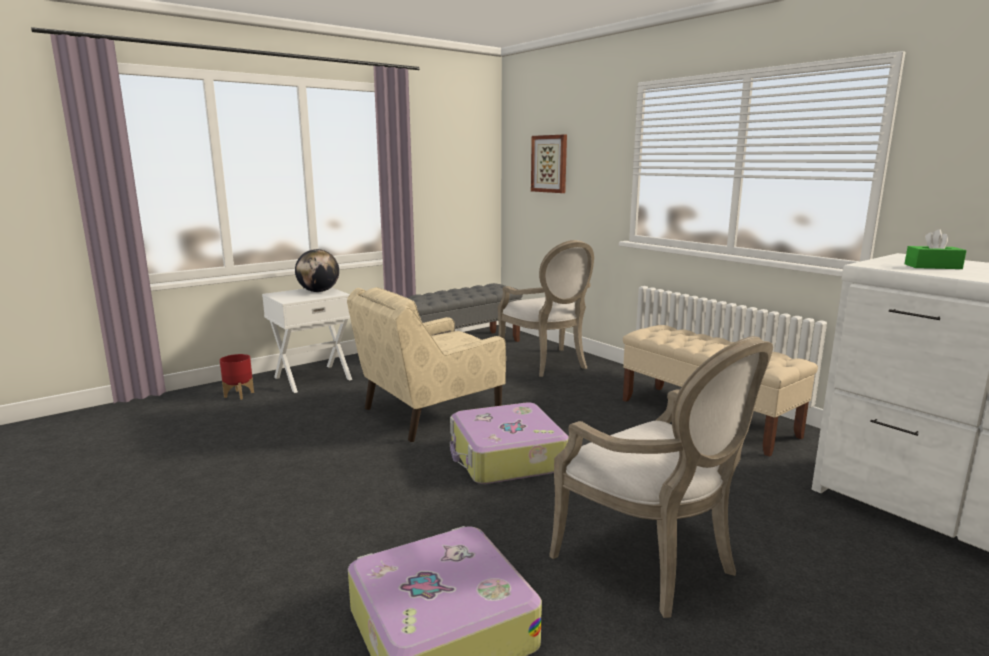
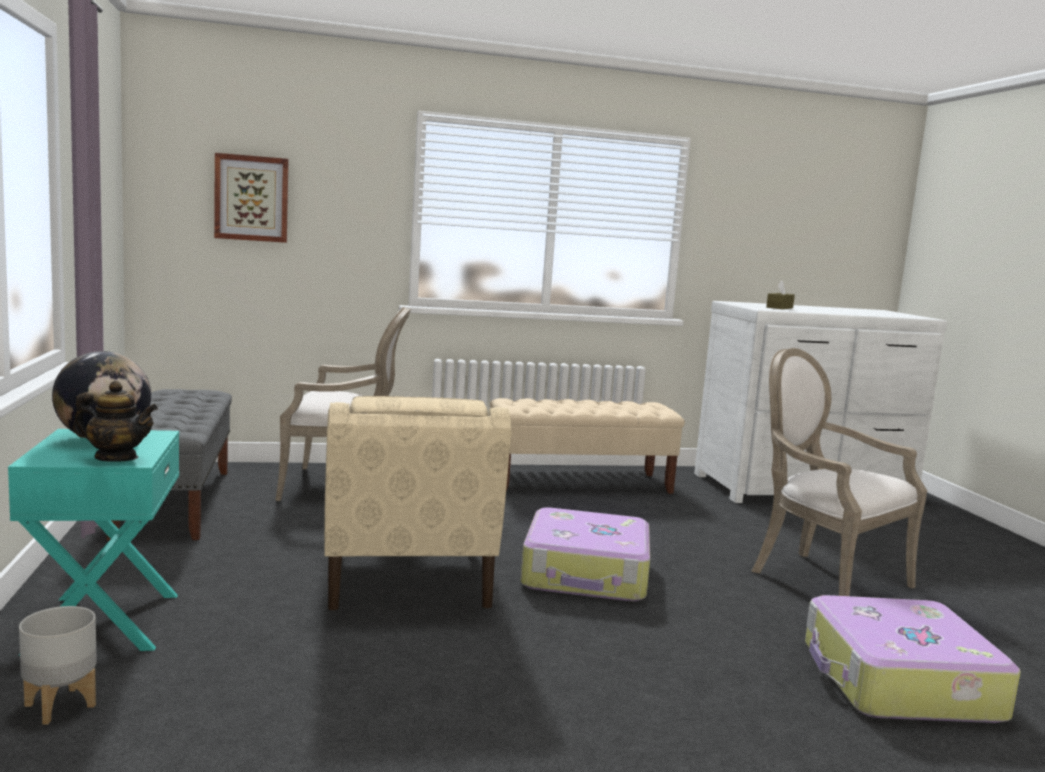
camera: 65 degrees left, 5 degrees down
red planter [220,354,254,400] -> grey planter [19,606,97,725]
white nightstand [262,287,352,393] -> turquoise nightstand [8,429,179,656]
armchair [549,336,773,618] -> armchair turned 120 degrees counterclockwise [751,348,927,596]
green tissue box [905,229,967,269] -> brown tissue box [766,280,795,309]
none -> teapot [73,381,158,462]

